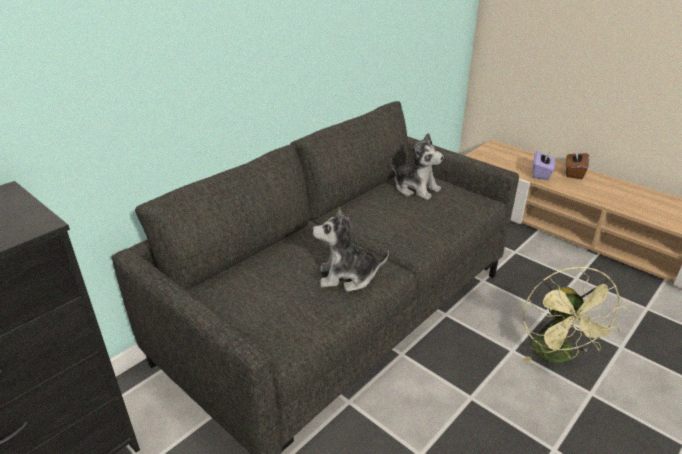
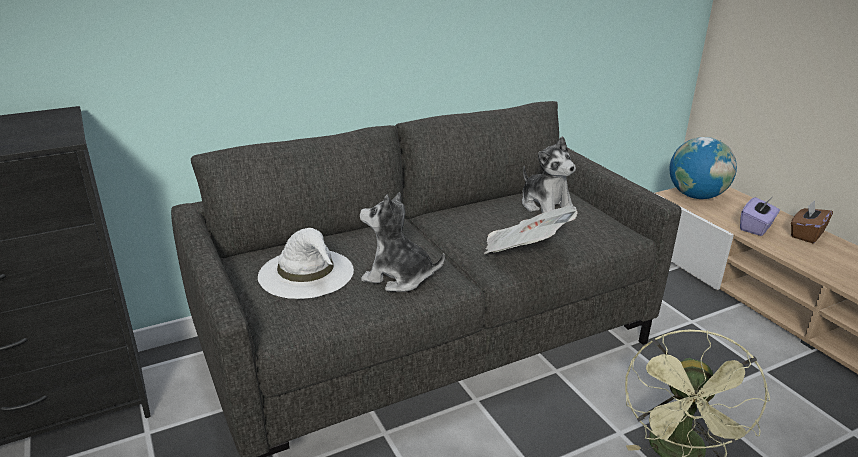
camera: 20 degrees right, 5 degrees down
none -> white hat [258,228,354,299]
none -> newspaper [484,206,578,254]
none -> globe [670,137,737,199]

